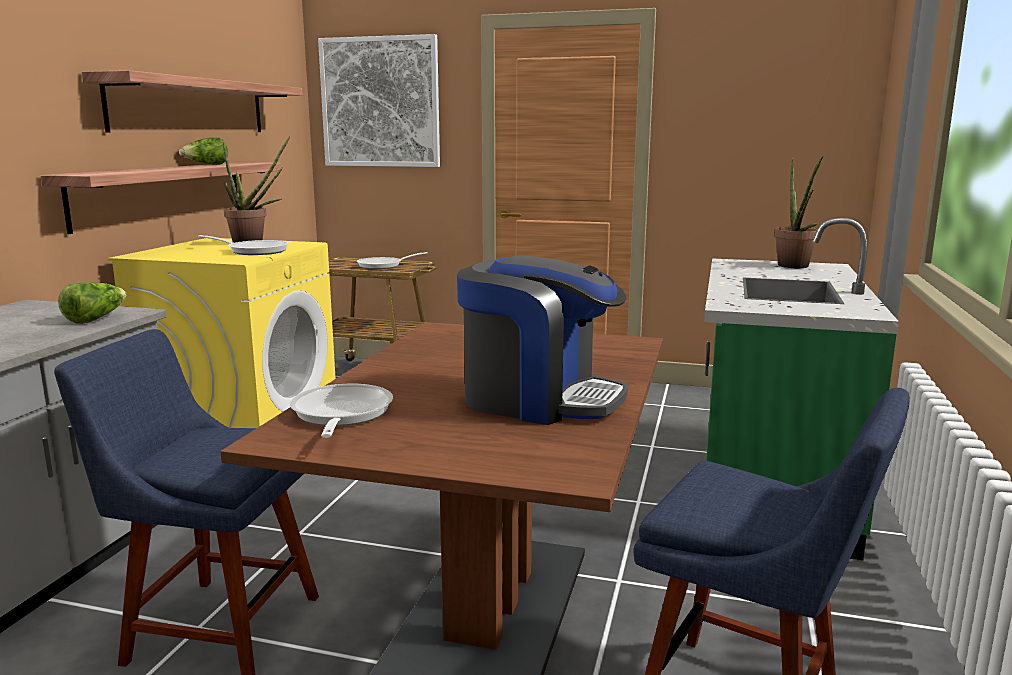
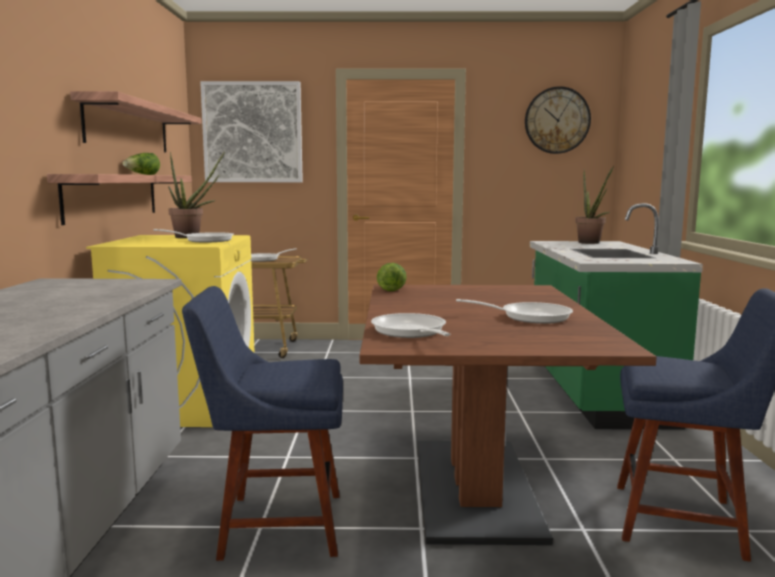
camera: 15 degrees left, 5 degrees down
lettuce [58,282,127,324] -> lettuce moved to [377,263,407,291]
coffee machine [457,255,628,425] -> frying pan [456,299,573,324]
none -> wall clock [525,86,591,154]

